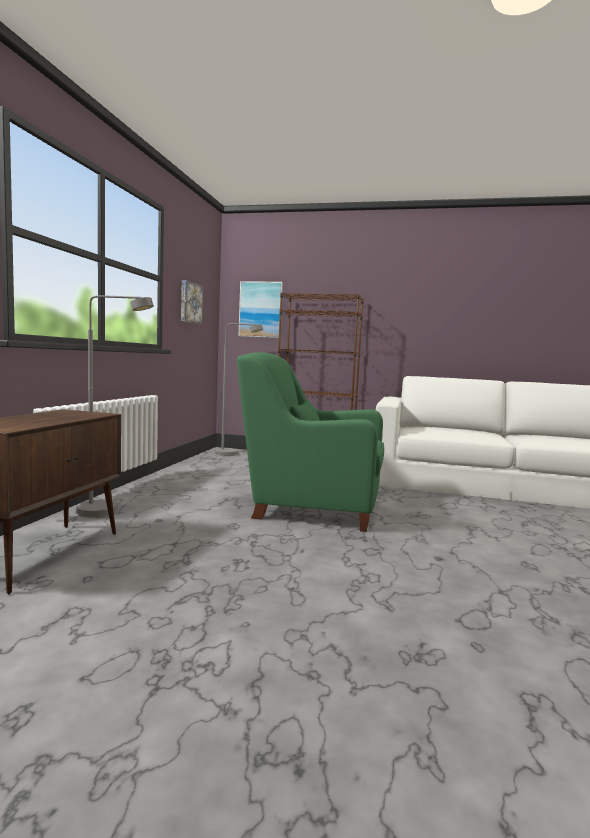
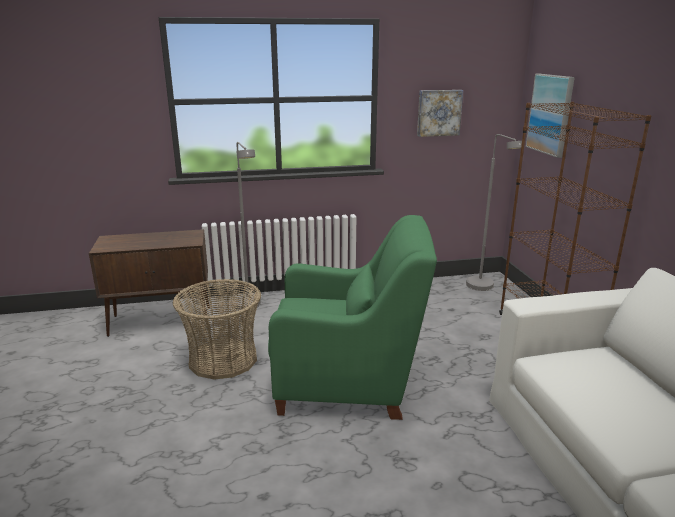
camera: 65 degrees right, 15 degrees up
green armchair [237,352,384,532] -> green armchair turned 105 degrees clockwise [268,215,437,420]
none -> basket [172,279,261,380]

